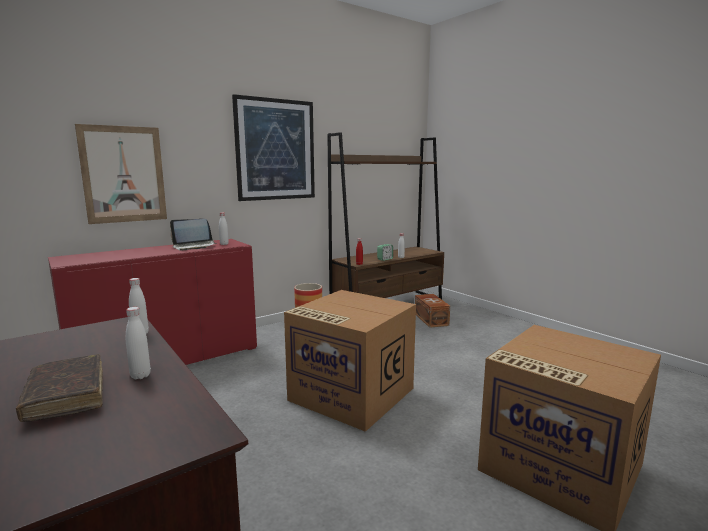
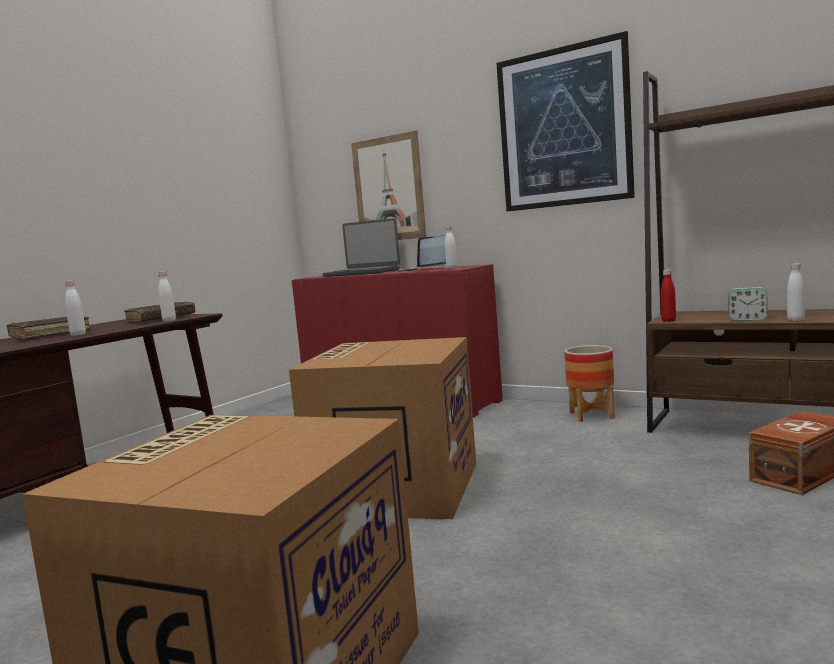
camera: 70 degrees right, 5 degrees down
none -> brown book [124,302,196,322]
none -> laptop [323,218,400,277]

